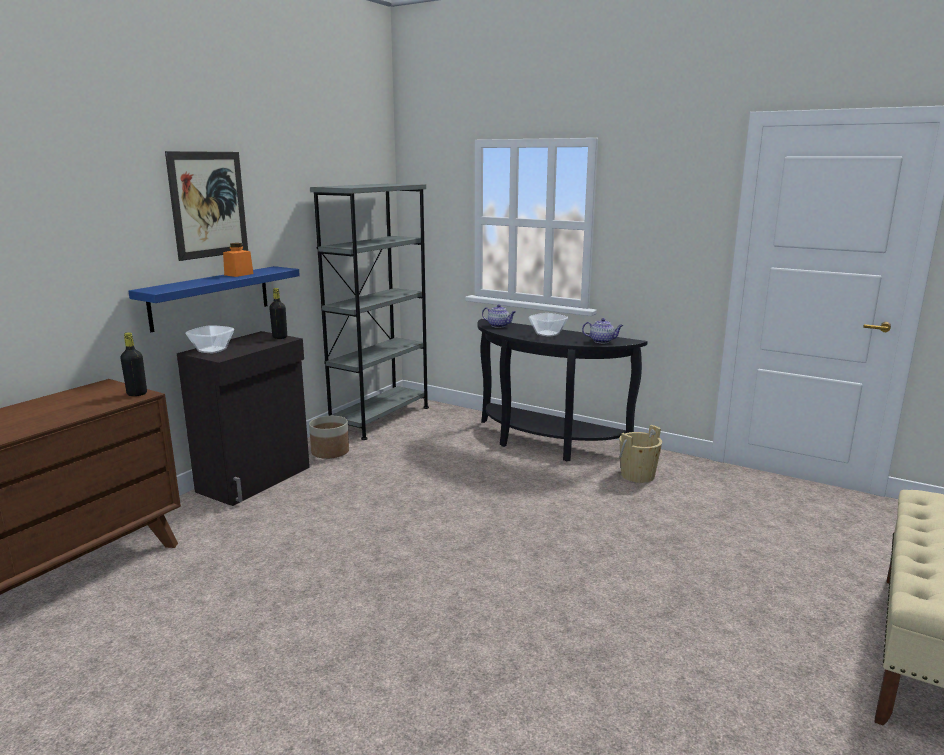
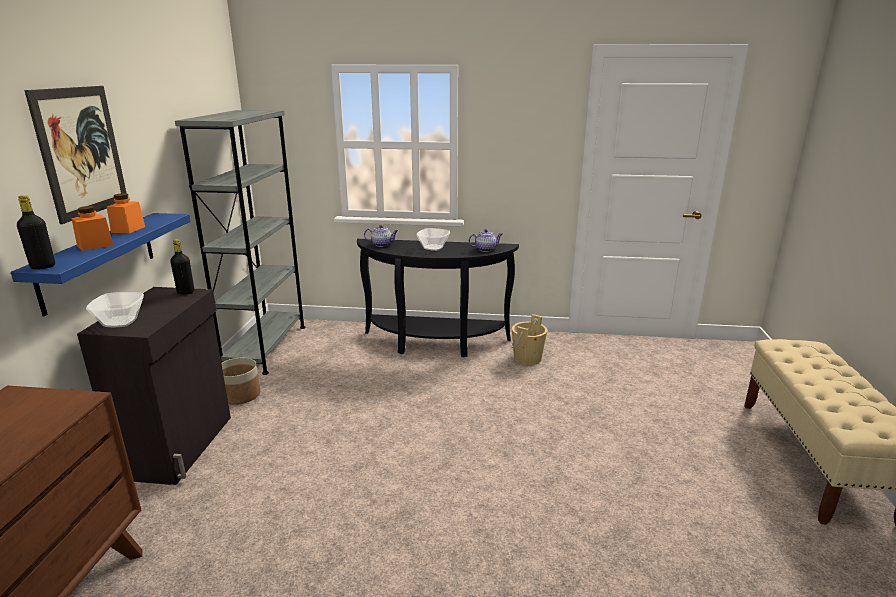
camera: 25 degrees left, 5 degrees up
black bottle [120,332,147,396] -> black bottle moved to [17,195,55,270]
none -> orange jar [71,206,113,251]

